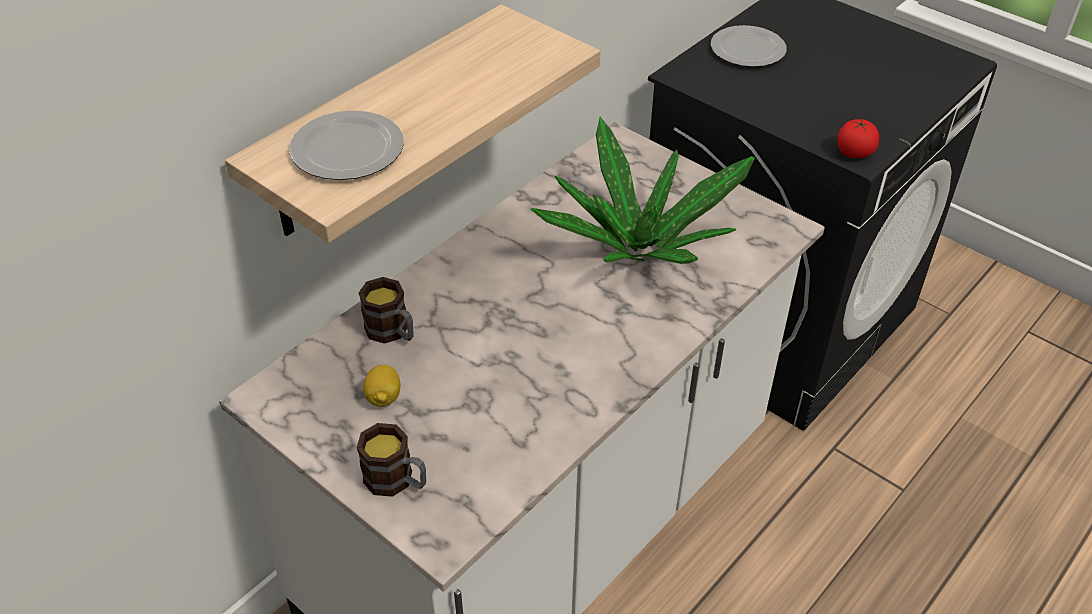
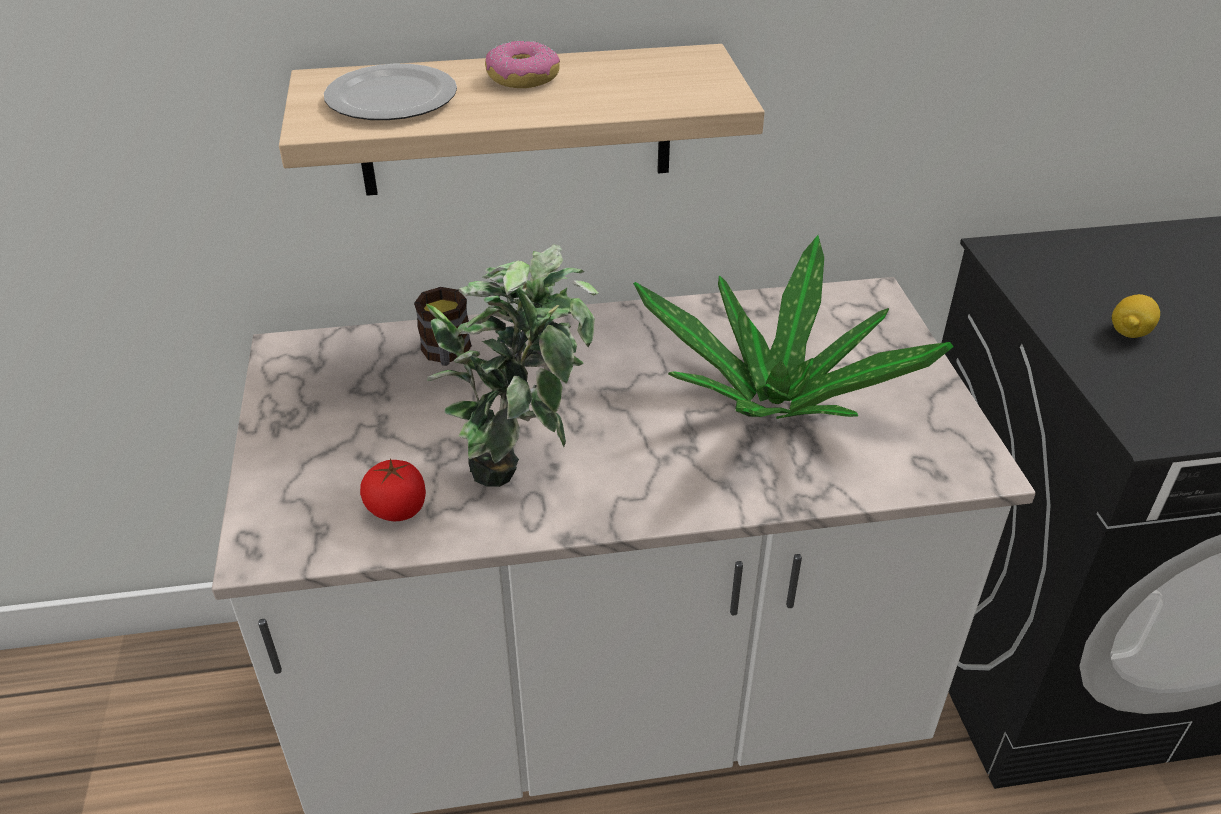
camera: 40 degrees right, 5 degrees down
mug [357,423,426,497] -> none
lemon [363,365,400,407] -> lemon moved to [1112,294,1160,338]
plate [711,25,787,67] -> none
tomato [837,118,879,158] -> tomato moved to [360,458,426,521]
none -> potted plant [426,244,599,487]
none -> donut [485,40,560,88]

